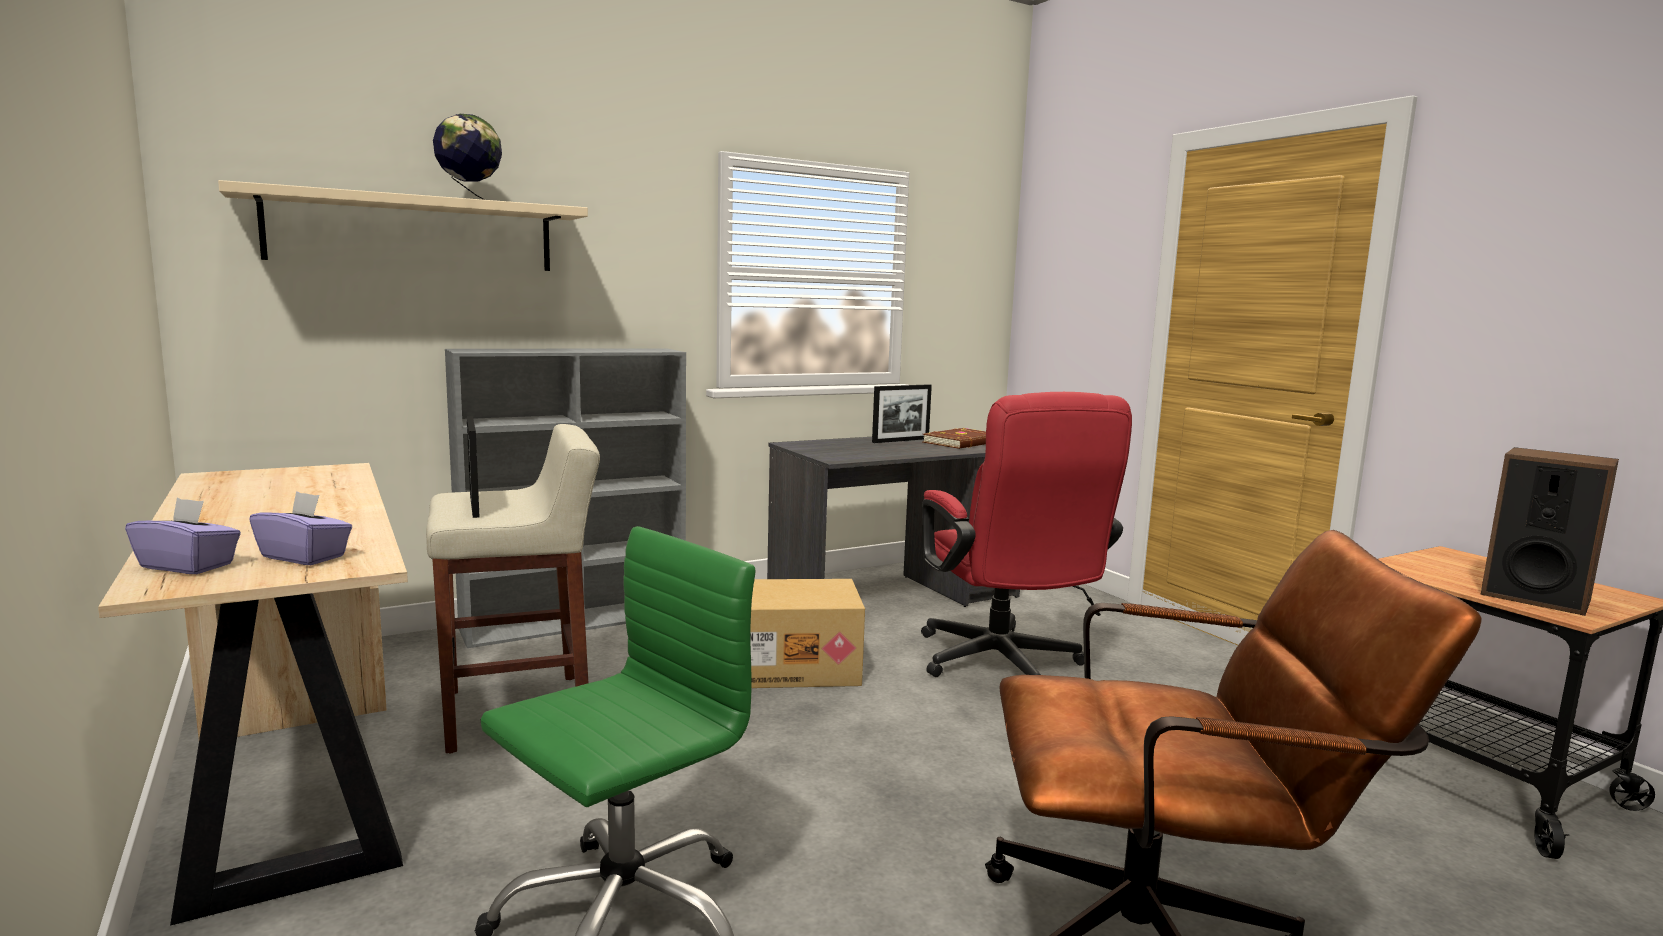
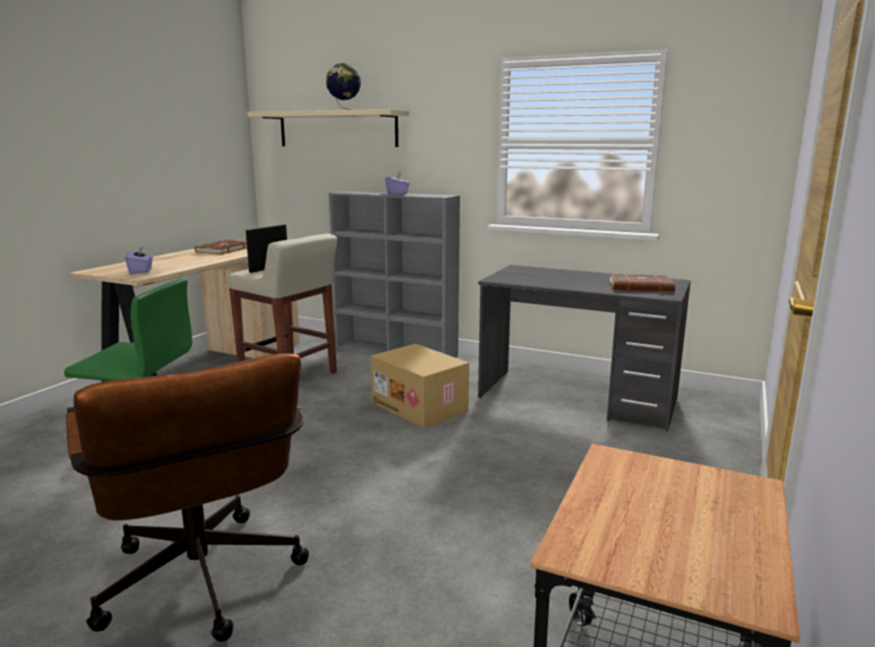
camera: 55 degrees right, 5 degrees up
purple tissue box [125,498,241,574] -> purple tissue box moved to [385,172,409,195]
picture frame [872,384,932,443] -> none
red office chair [921,392,1132,677] -> none
speaker [1481,447,1619,616] -> none
none -> brown book [195,240,247,254]

